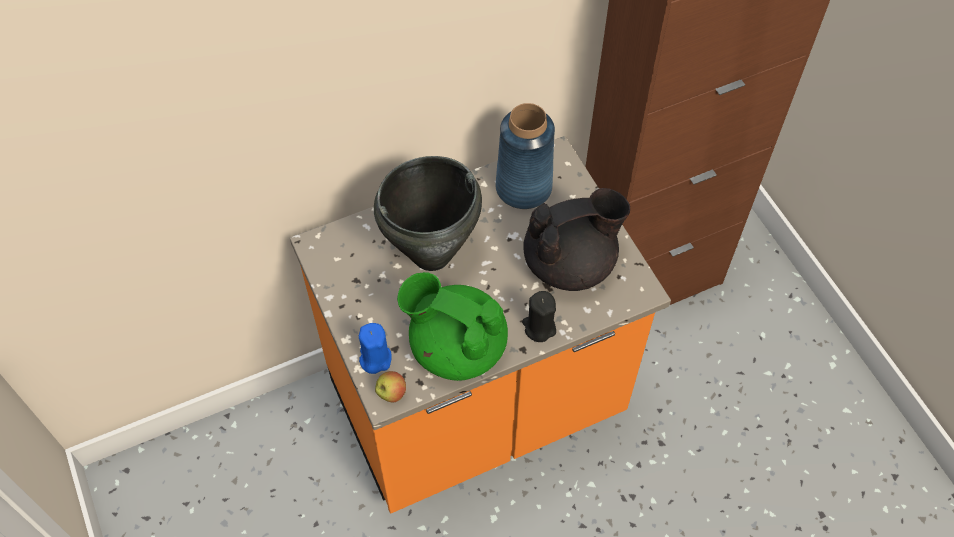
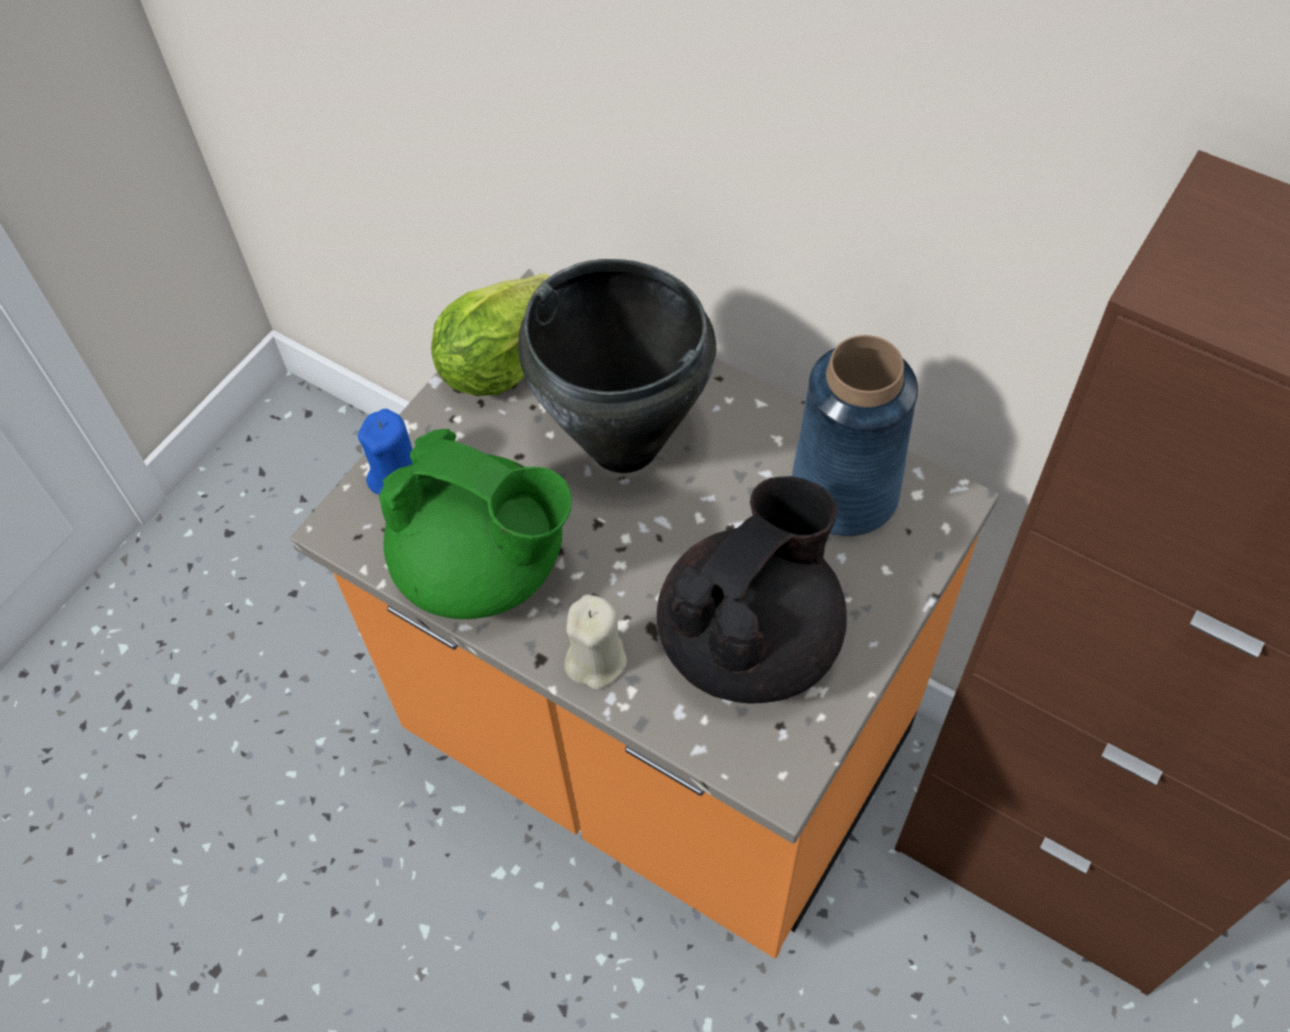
camera: 60 degrees right, 0 degrees up
apple [375,371,406,402] -> none
green teapot [397,272,508,381] -> green teapot turned 120 degrees clockwise [379,429,572,619]
black candle [522,291,556,342] -> beige candle [564,594,627,690]
black teapot [523,188,630,291] -> black teapot turned 90 degrees counterclockwise [657,476,847,703]
none -> lettuce [431,273,550,396]

